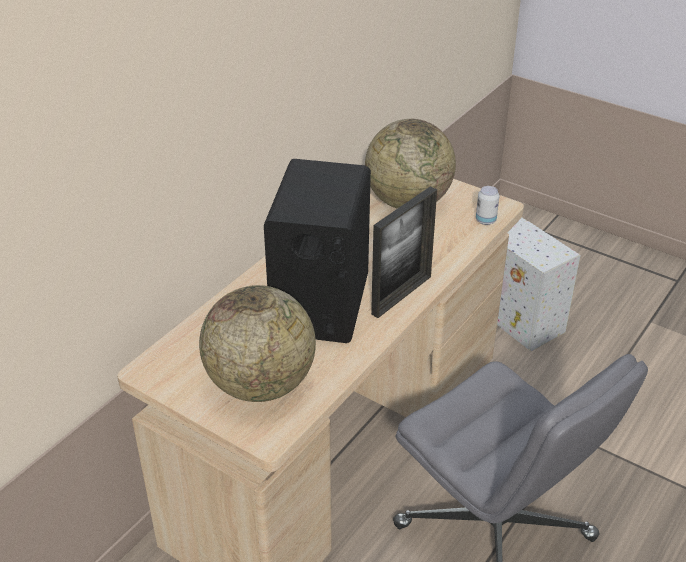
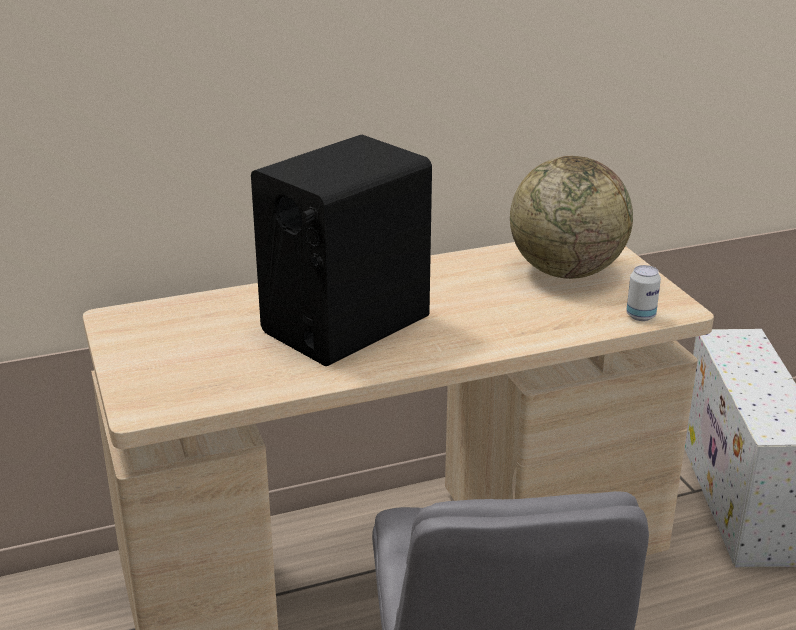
camera: 35 degrees right, 10 degrees down
globe [199,285,316,402] -> none
picture frame [371,187,437,318] -> none

